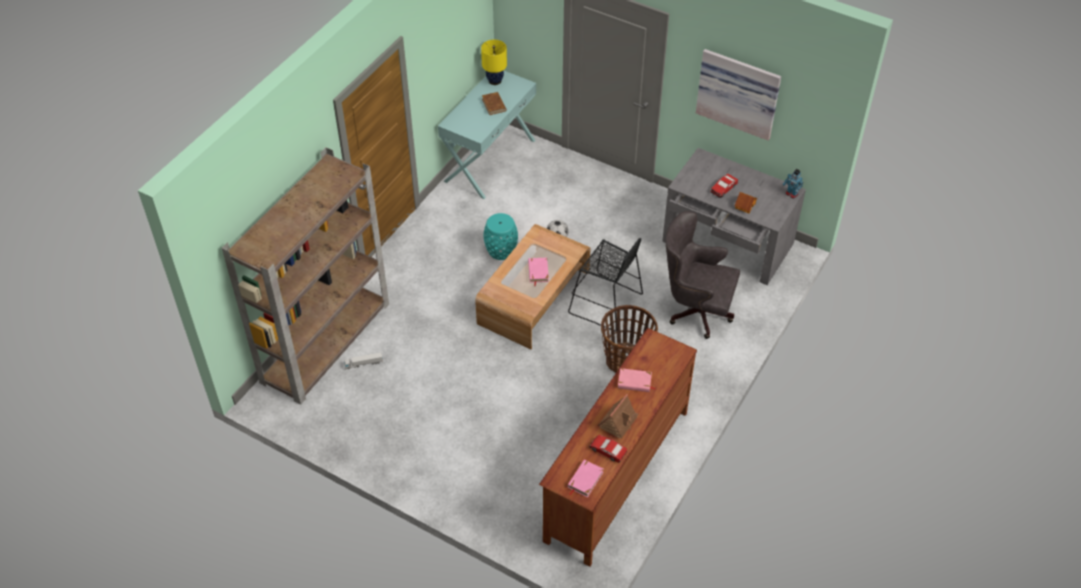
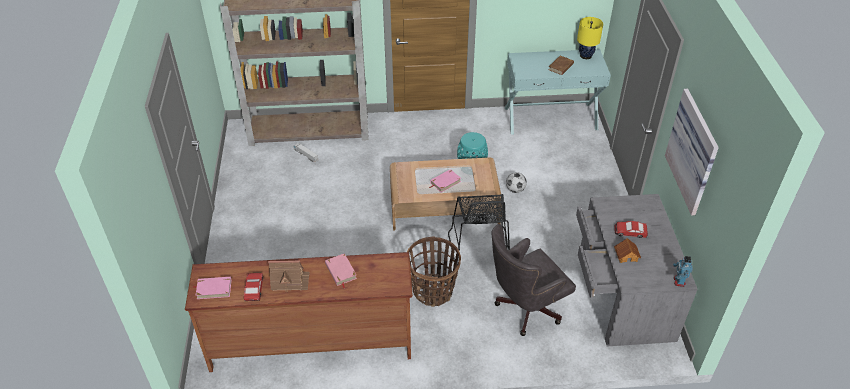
camera: 55 degrees right, 5 degrees down
grey office chair [666,211,740,339] -> grey office chair turned 105 degrees counterclockwise [491,224,576,336]

